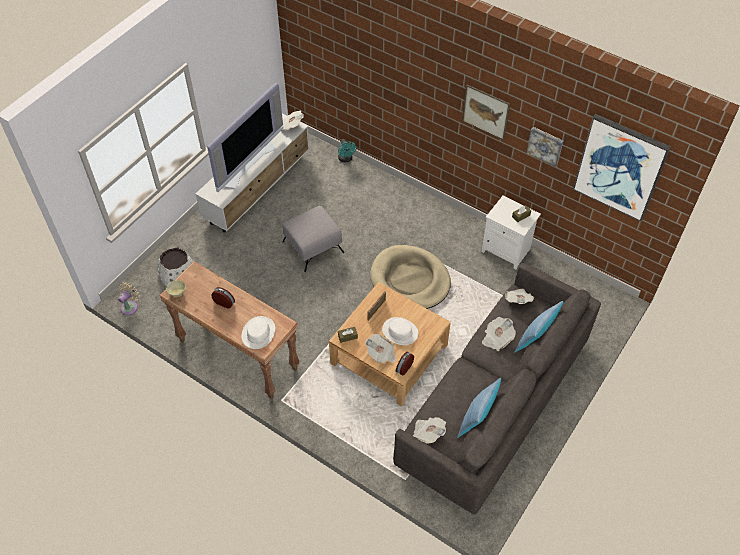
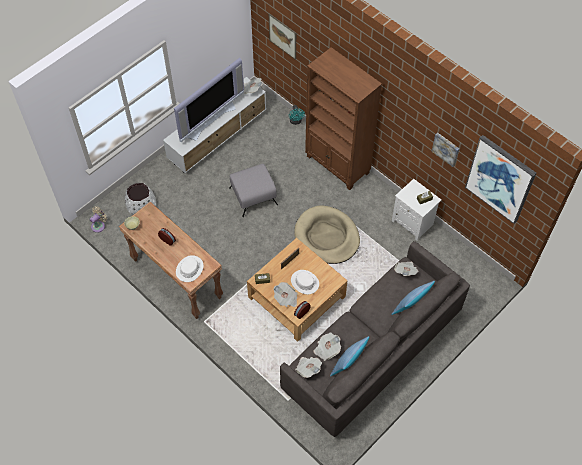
camera: 10 degrees right, 5 degrees up
picture [462,84,510,140] -> picture moved to [269,13,296,60]
newspaper [482,317,516,351] -> newspaper moved to [313,333,341,361]
none -> brown bookcase [305,47,382,190]

